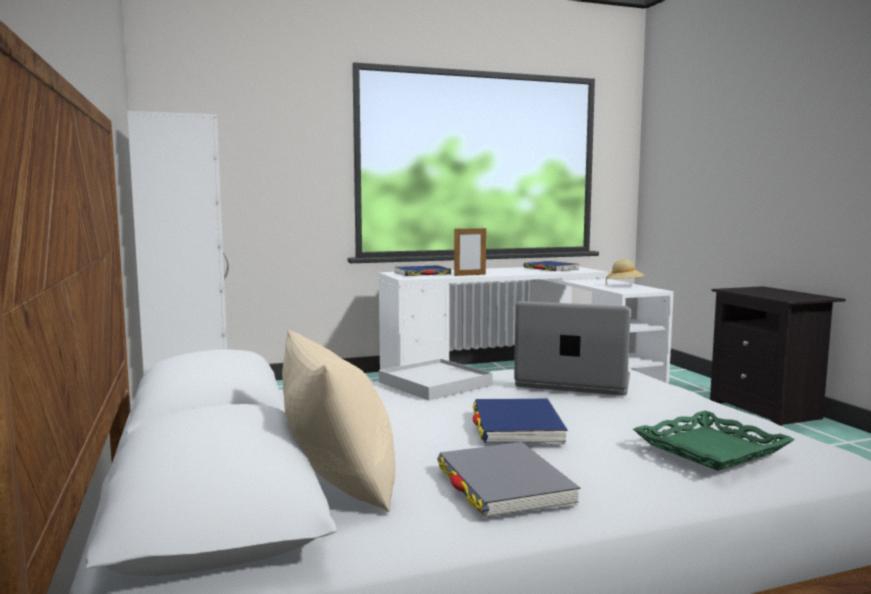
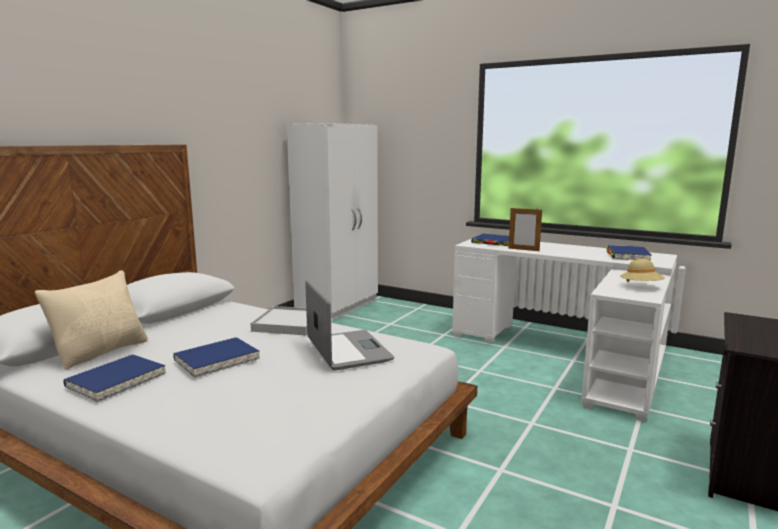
camera: 50 degrees right, 5 degrees up
grey book [437,442,580,517] -> blue book [63,354,166,402]
green tray [633,411,795,471] -> none

